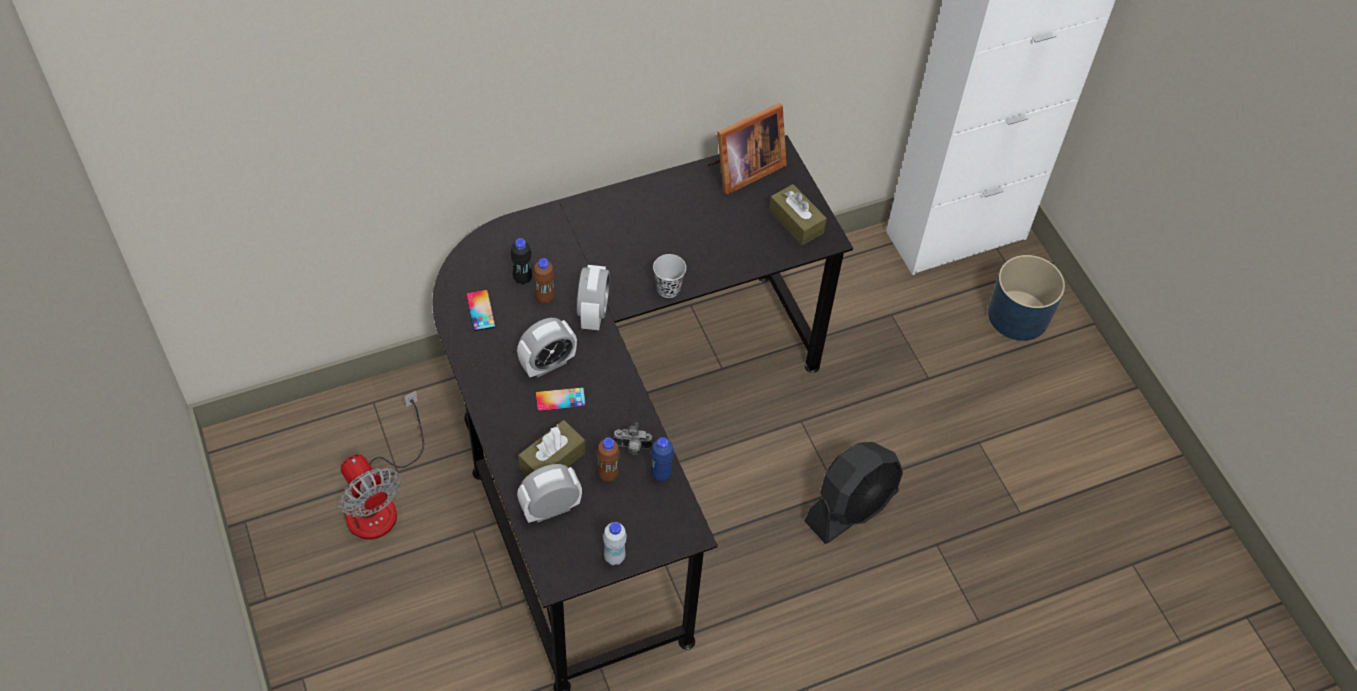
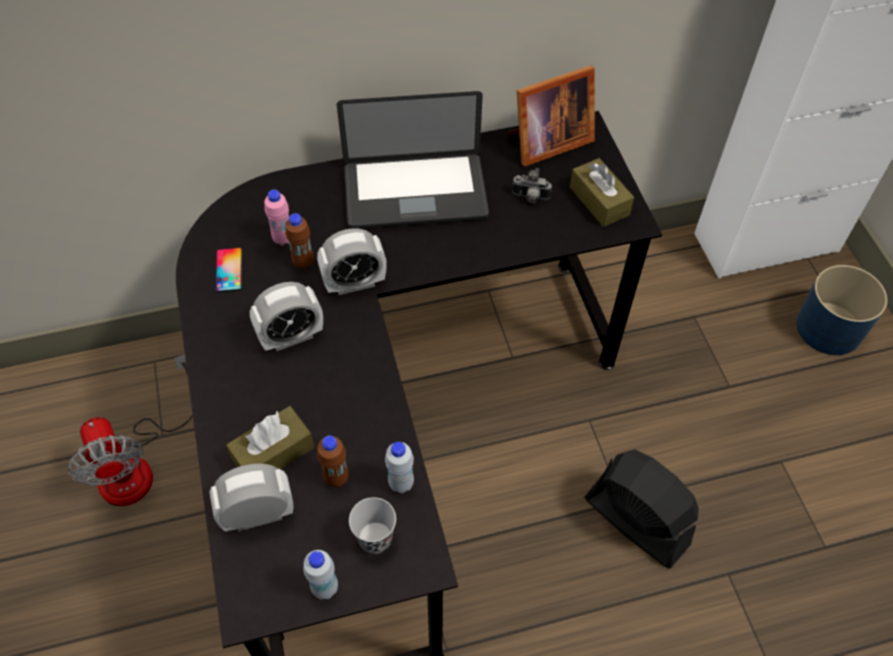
camera: 10 degrees right, 0 degrees up
black bottle [510,238,532,285] -> pink bottle [264,190,289,246]
phone [536,387,586,411] -> none
alarm clock [577,265,610,330] -> alarm clock turned 60 degrees clockwise [317,228,387,295]
camera [613,423,652,455] -> camera moved to [512,168,552,203]
blue bottle [651,437,674,482] -> white bottle [385,442,414,493]
black cup [653,254,686,298] -> black cup moved to [349,497,396,554]
black fan [805,442,903,544] -> black fan turned 105 degrees counterclockwise [584,449,699,569]
none -> laptop [337,91,489,229]

